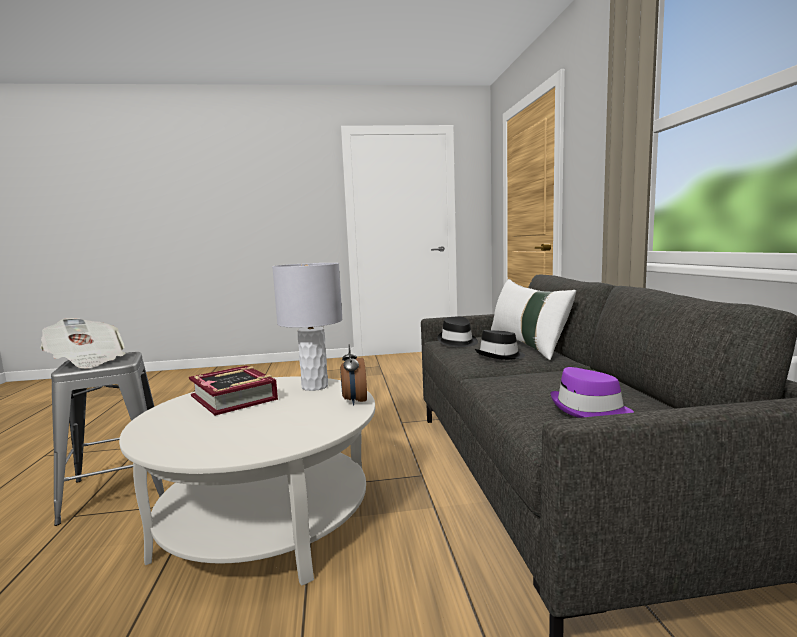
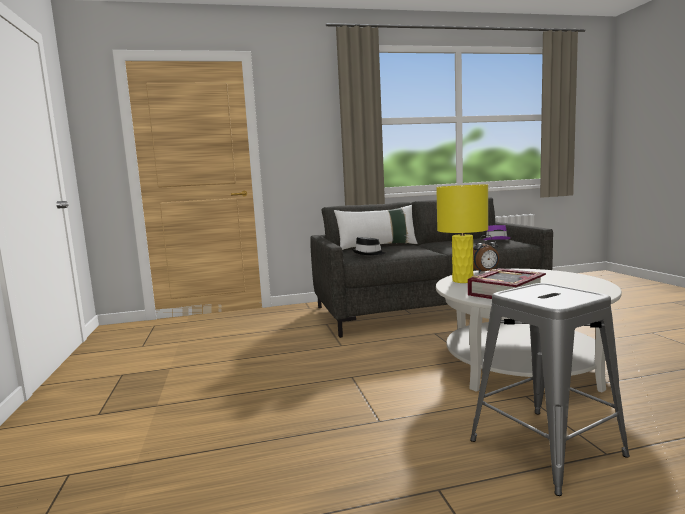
camera: 95 degrees left, 0 degrees up
newspaper [40,318,125,369] -> none
grey table lamp [272,263,343,391] -> yellow table lamp [436,184,488,283]
black hat [475,330,525,360] -> none

